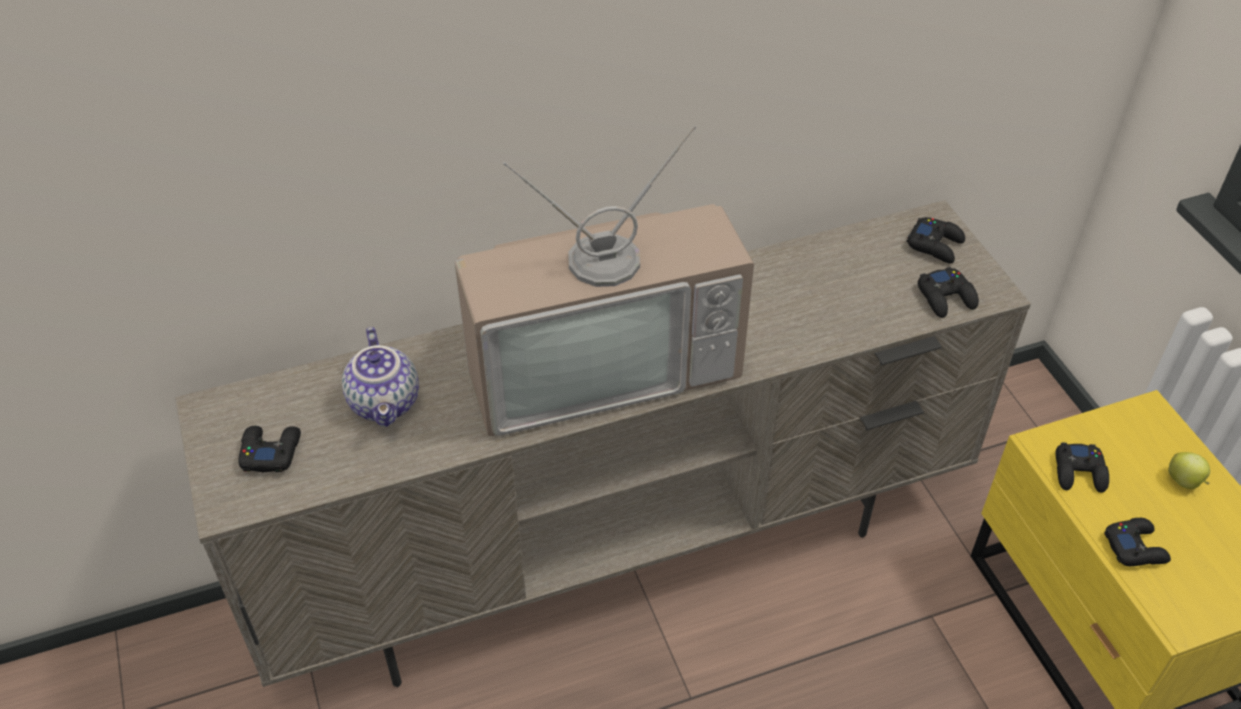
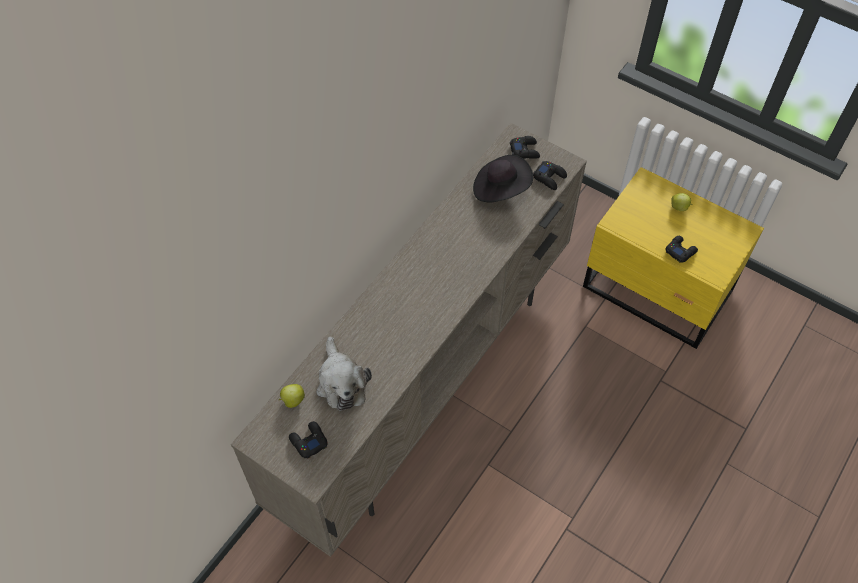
camera: 35 degrees left, 10 degrees up
teapot [342,327,419,427] -> plush toy [316,336,372,411]
television [454,125,754,436] -> none
black game controller [1056,442,1109,493] -> none
none -> apple [279,384,305,408]
none -> black hat [473,155,533,202]

